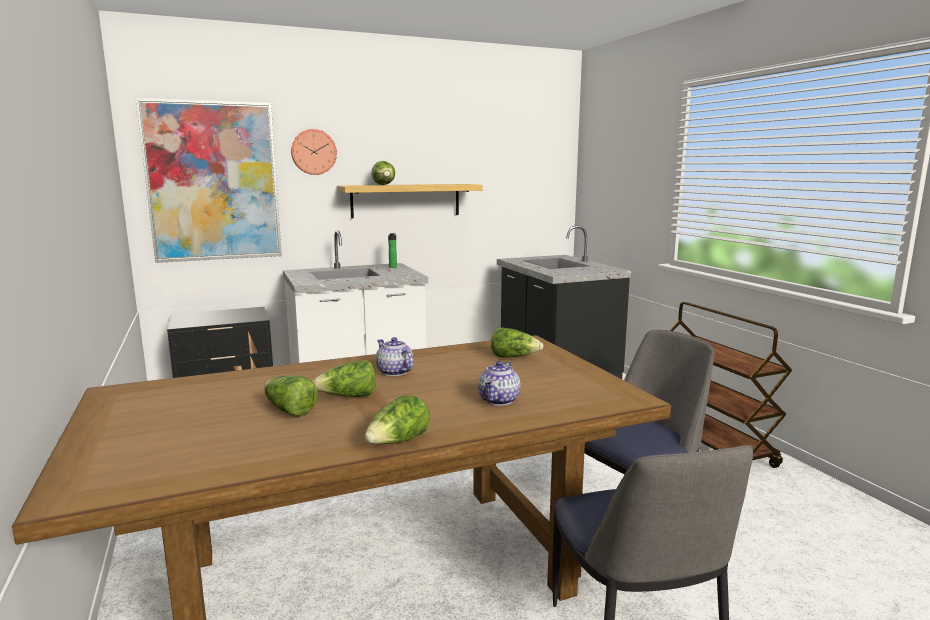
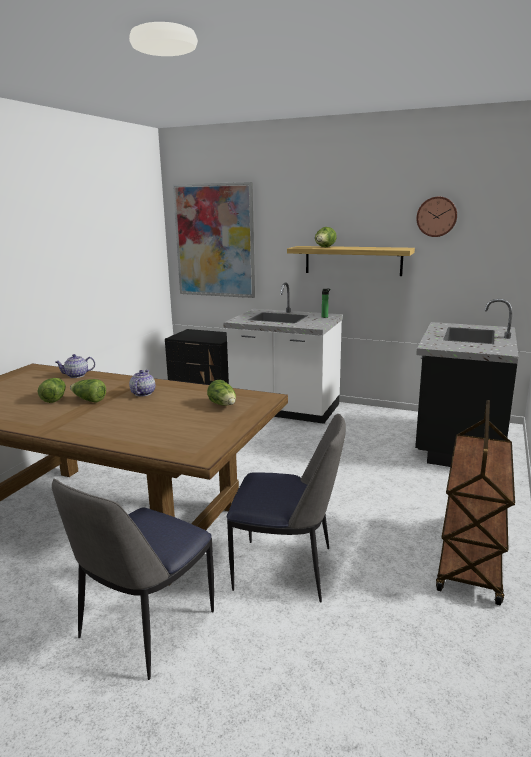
camera: 45 degrees right, 5 degrees up
wall clock [291,129,337,175] -> wall clock moved to [416,197,457,237]
lettuce [365,395,430,444] -> none
teapot [478,361,521,406] -> teapot moved to [55,354,95,378]

